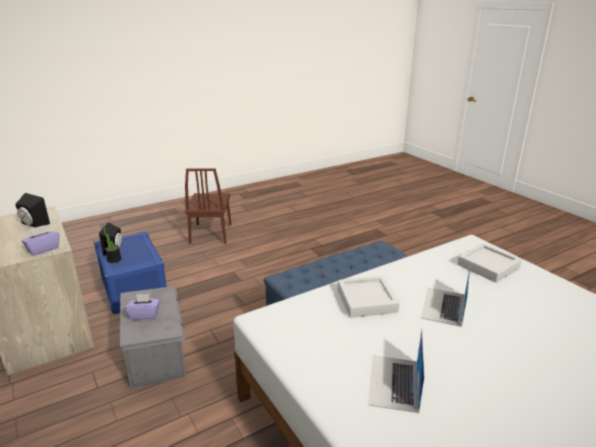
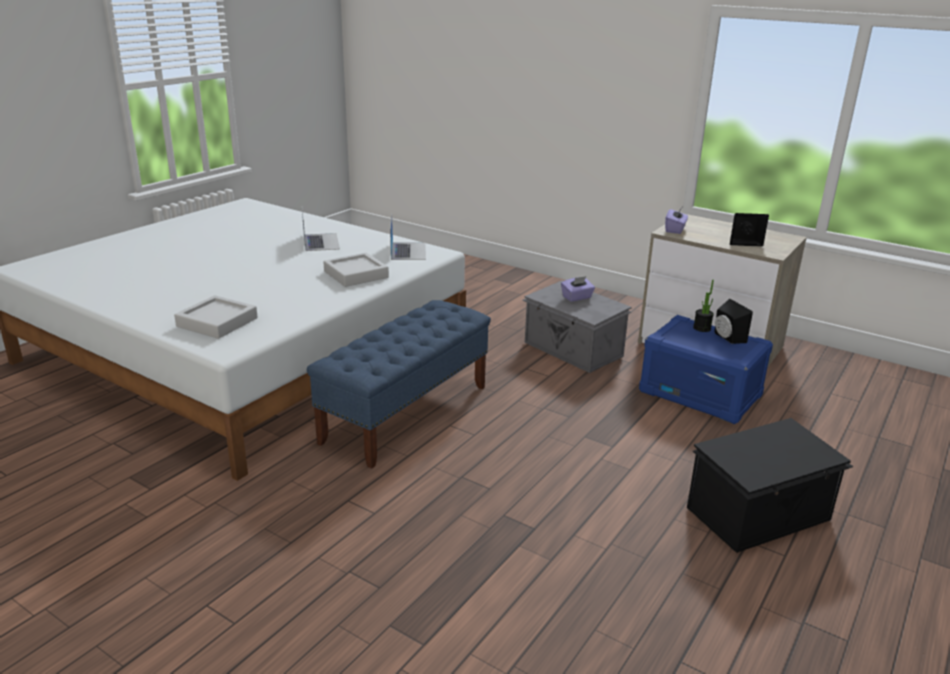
camera: 155 degrees right, 0 degrees up
brown chair [185,168,231,244] -> black storage box [687,418,854,553]
laptop [421,268,470,327] -> laptop moved to [390,215,426,260]

